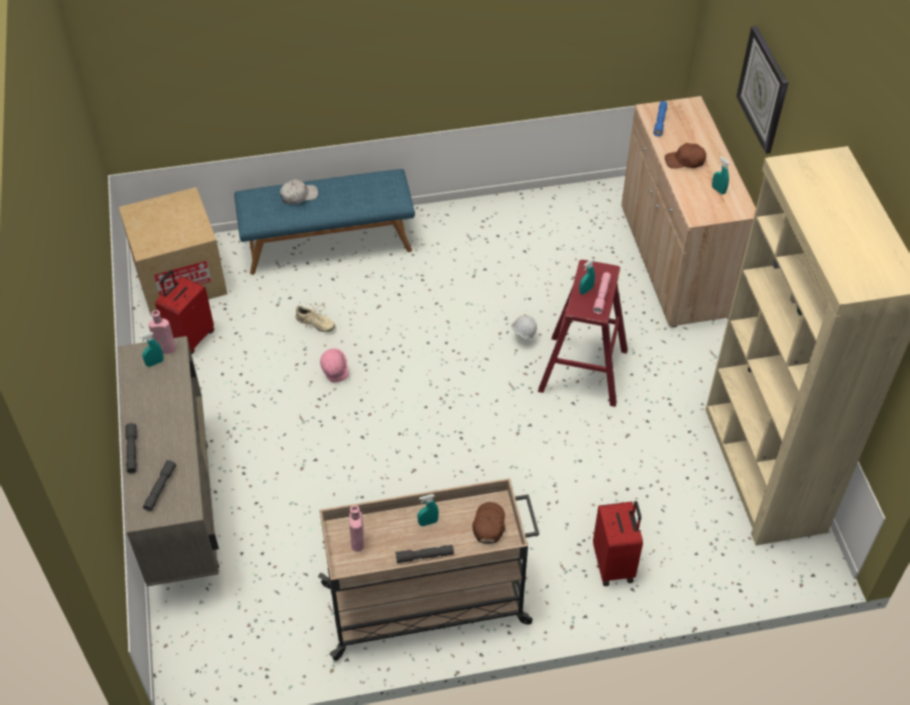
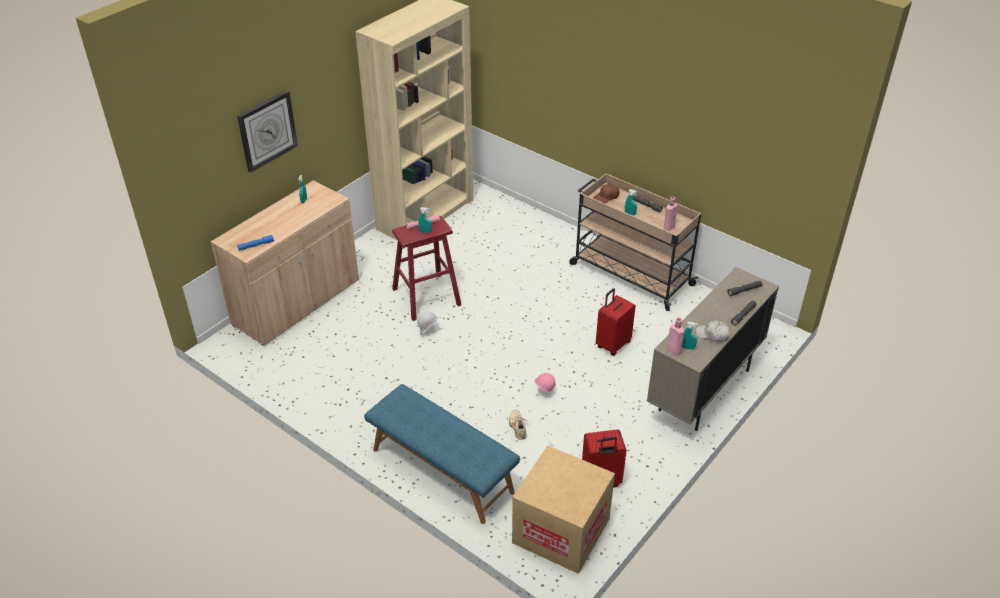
camera: 130 degrees left, 10 degrees down
white cap [280,179,318,204] -> white cap moved to [696,320,730,342]
red suitcase [593,501,643,586] -> red suitcase moved to [596,288,636,356]
brown cap [665,143,706,169] -> none

